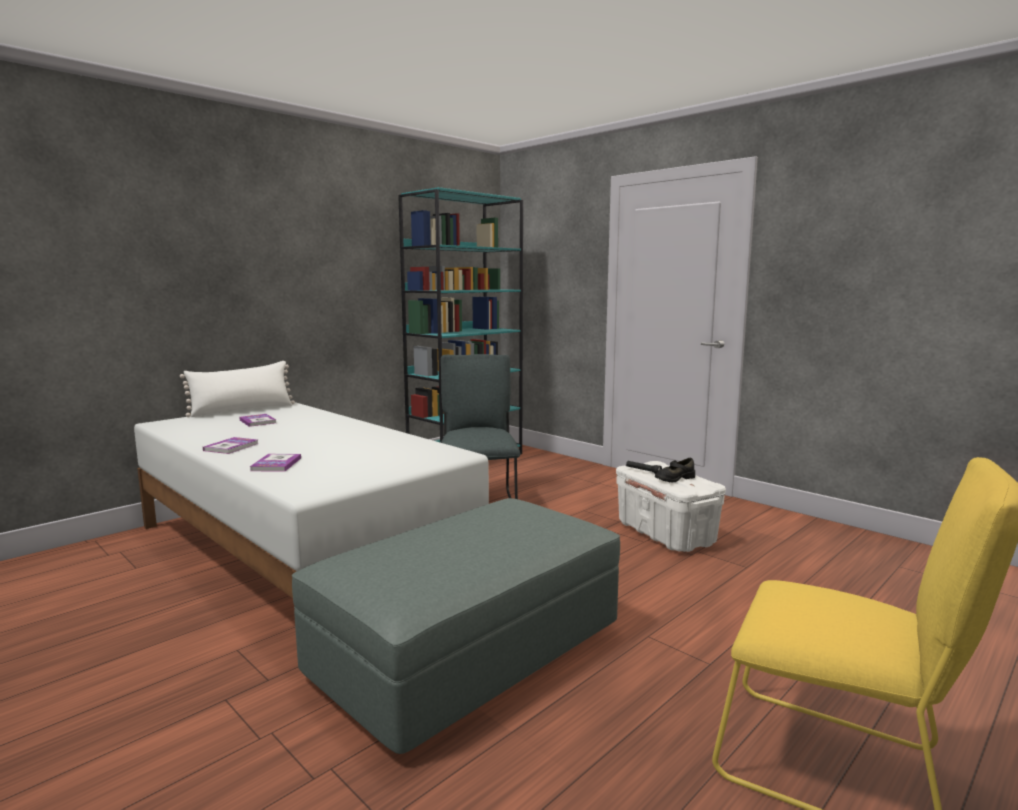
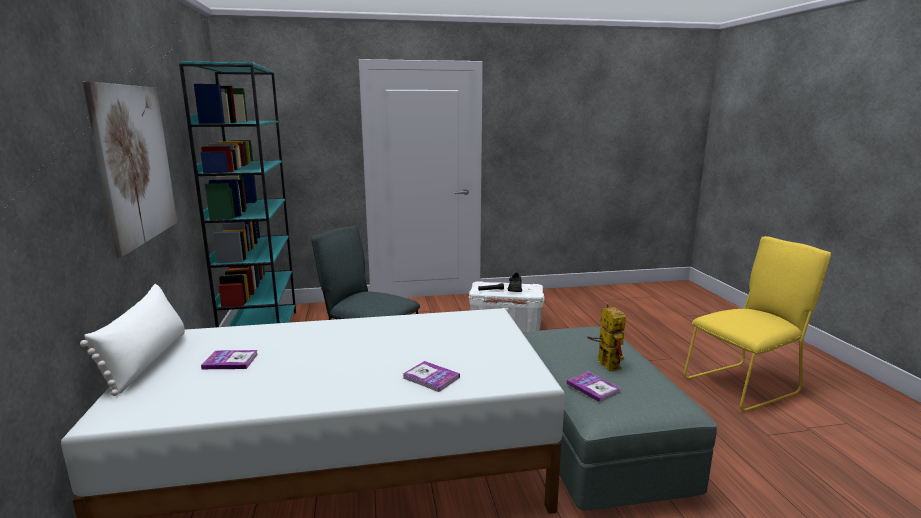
camera: 55 degrees left, 5 degrees up
book [203,437,258,454] -> book moved to [567,372,621,402]
none -> picture [83,81,177,257]
none -> toy robot [587,303,626,371]

